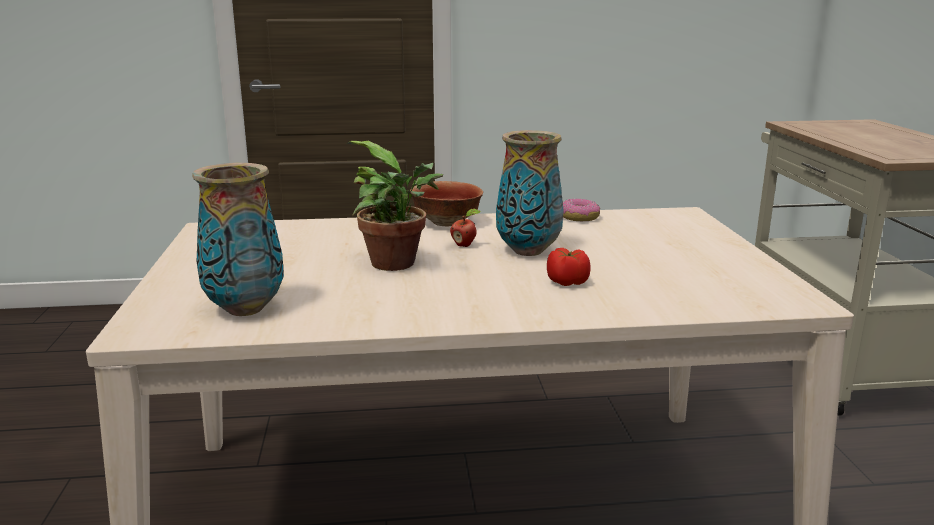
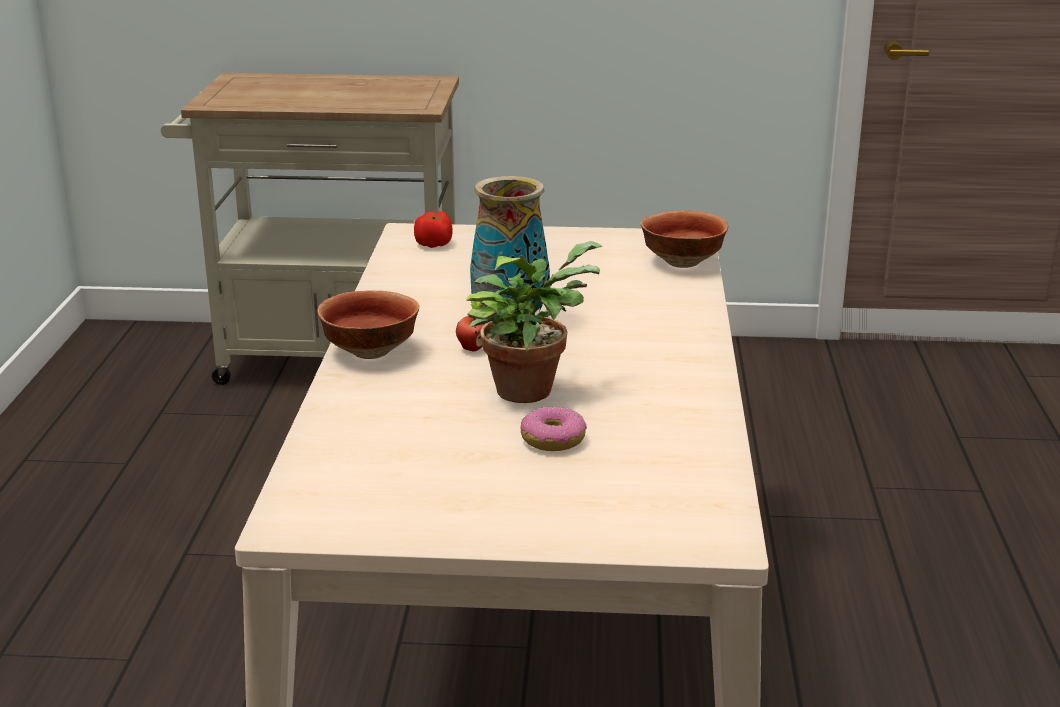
camera: 80 degrees left, 5 degrees up
vase [192,163,284,316] -> none
tomato [547,248,591,286] -> tomato moved to [414,211,453,248]
donut [563,198,600,221] -> donut moved to [521,407,587,451]
none -> bowl [641,210,728,268]

